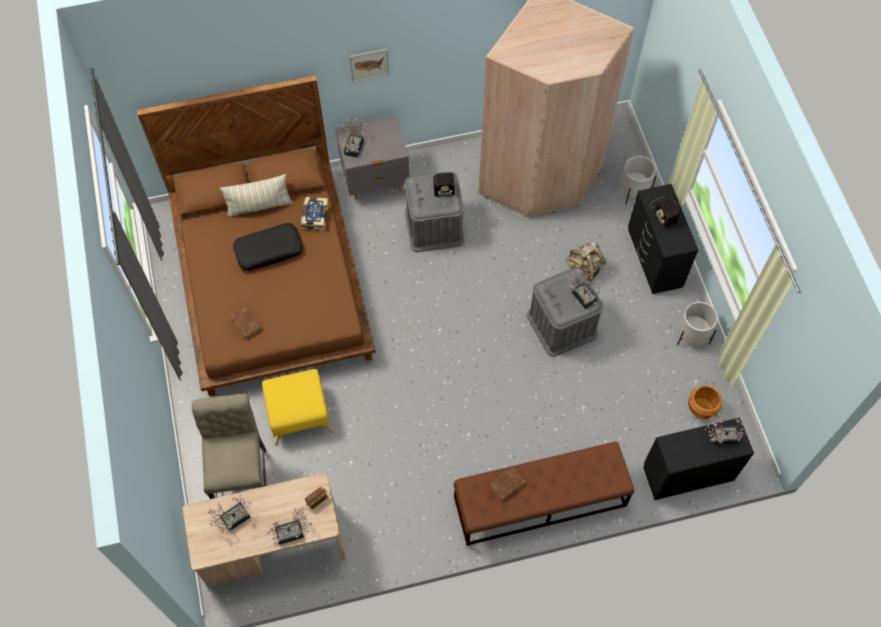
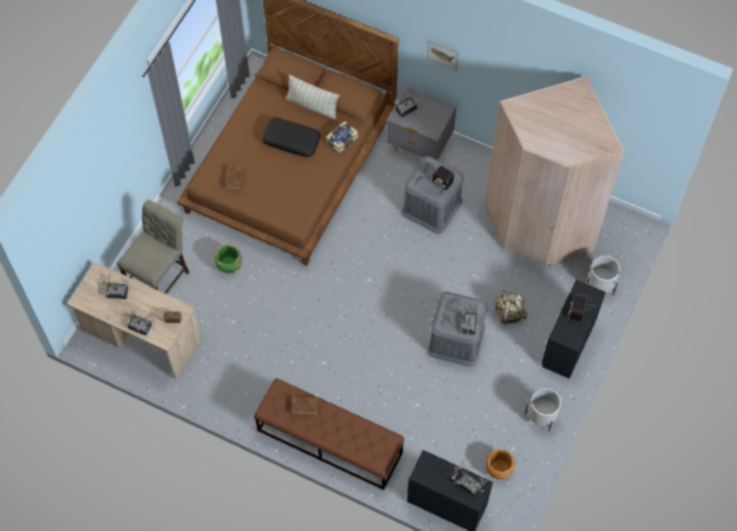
camera: 40 degrees right, 0 degrees up
yellow ottoman [262,369,332,446] -> green planter [214,245,242,274]

